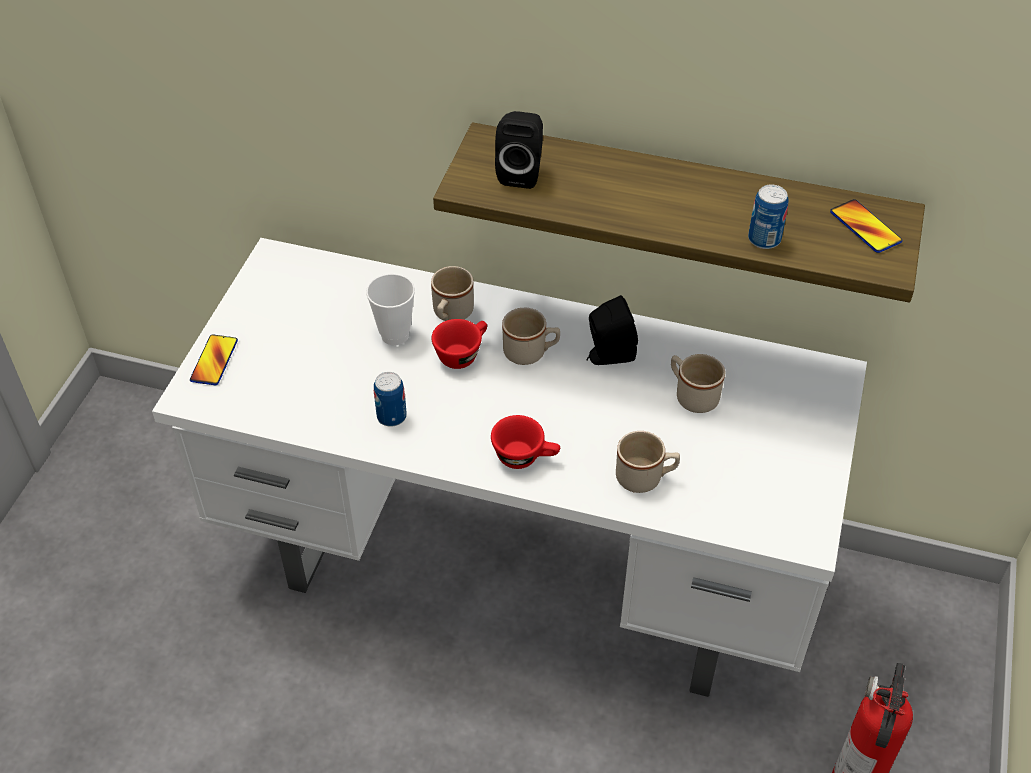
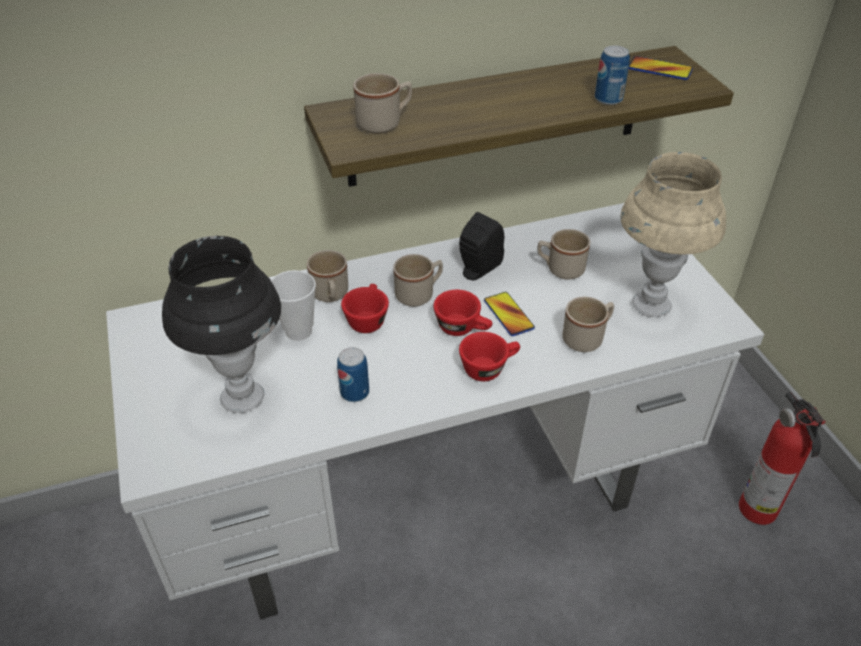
camera: 35 degrees left, 5 degrees down
phone [190,334,238,385] -> phone moved to [484,292,535,336]
black speaker [495,111,543,189] -> beige mug [353,73,412,134]
none -> black table lamp [162,236,281,413]
none -> red cup [433,290,492,336]
none -> beige table lamp [620,152,726,317]

